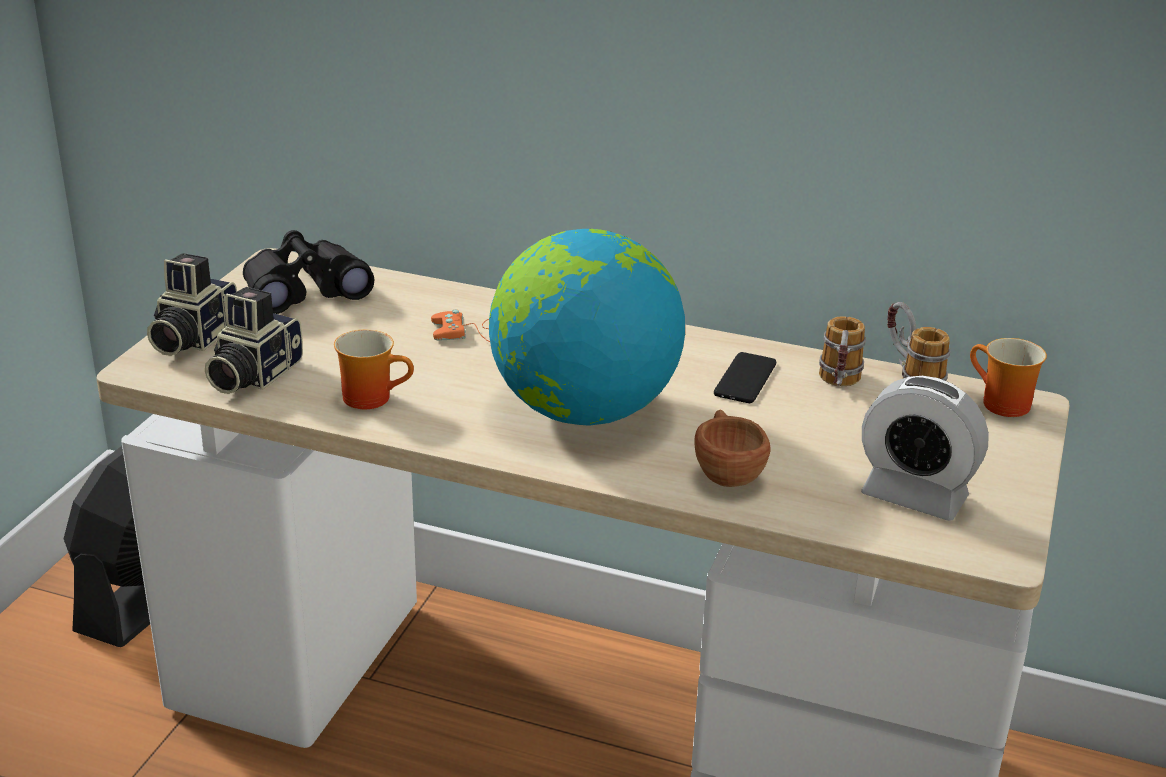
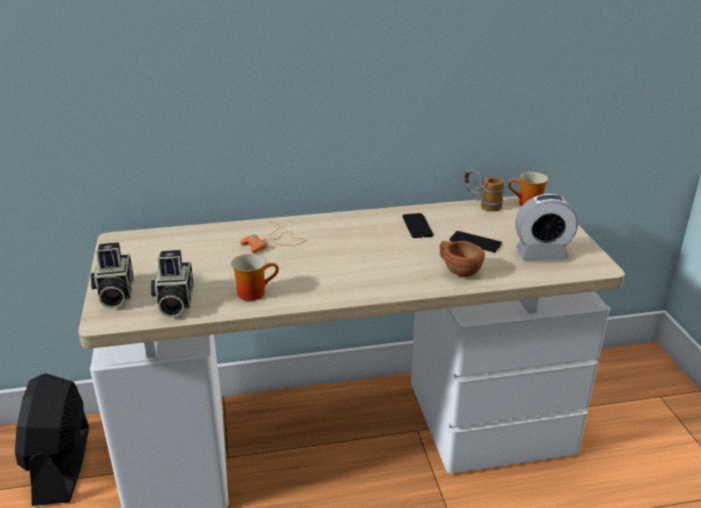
camera: 30 degrees left, 0 degrees up
black binoculars [243,230,374,314] -> none
globe [489,229,685,426] -> none
mug [819,316,866,386] -> none
none -> phone [450,231,502,252]

